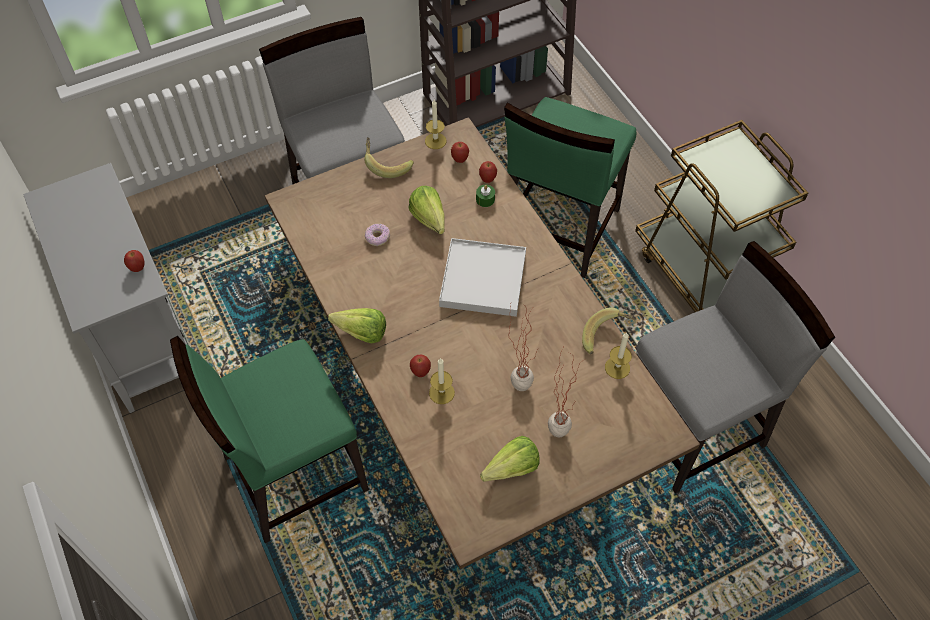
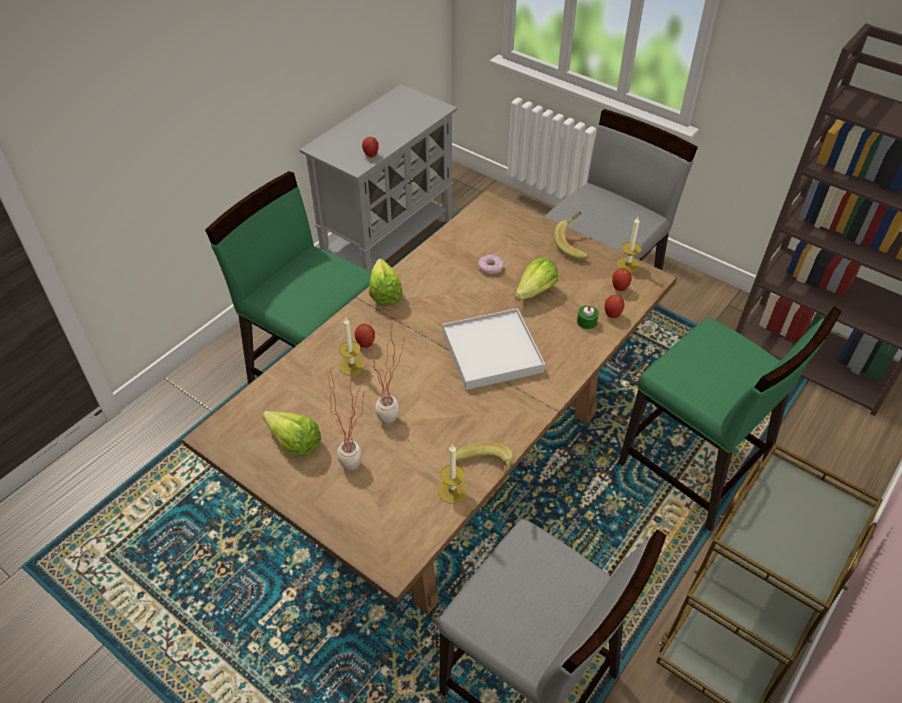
camera: 65 degrees right, 10 degrees down
green chair [504,97,636,278] -> green chair turned 135 degrees counterclockwise [618,306,841,531]

